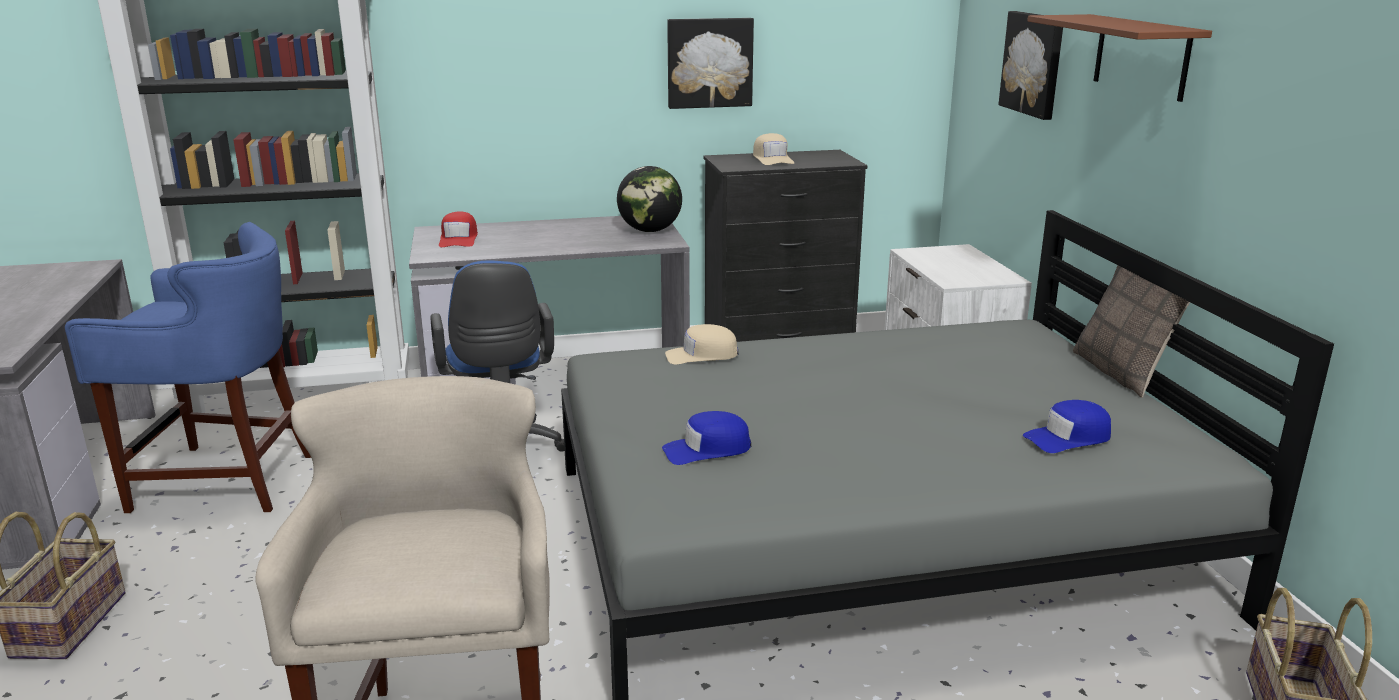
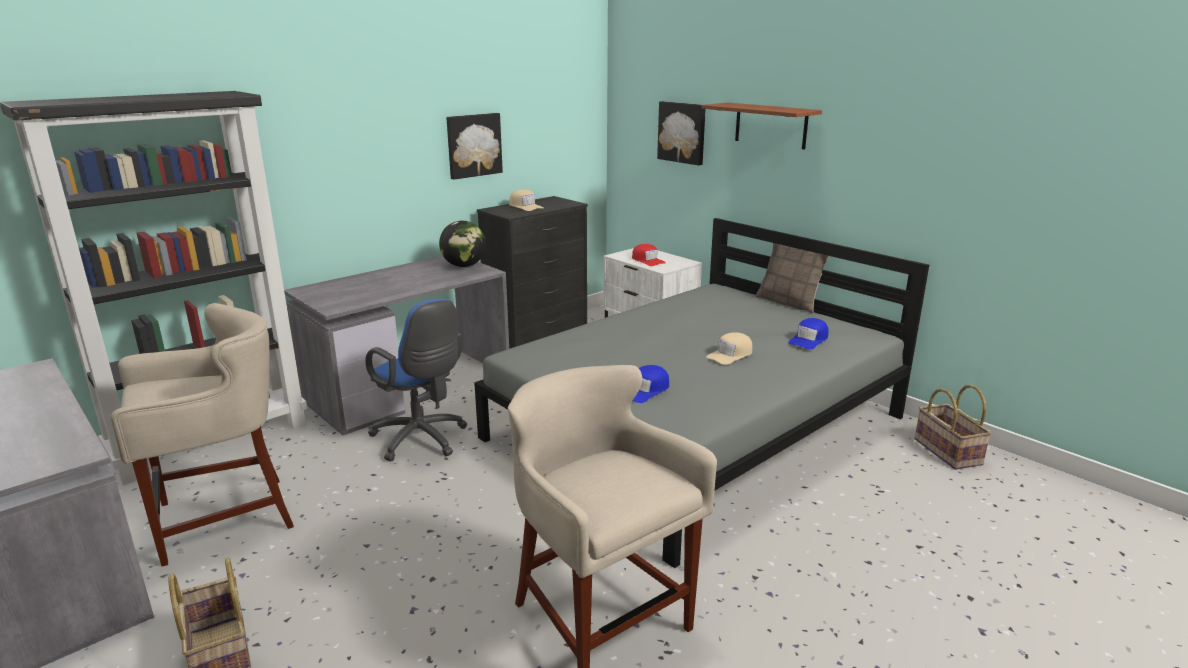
camera: 30 degrees left, 0 degrees up
blue stool [65,222,311,513] -> beige stool [111,303,294,566]
red cap [439,211,478,247] -> red cap moved to [632,244,666,266]
beige cap [665,324,738,365] -> beige cap moved to [706,332,752,365]

